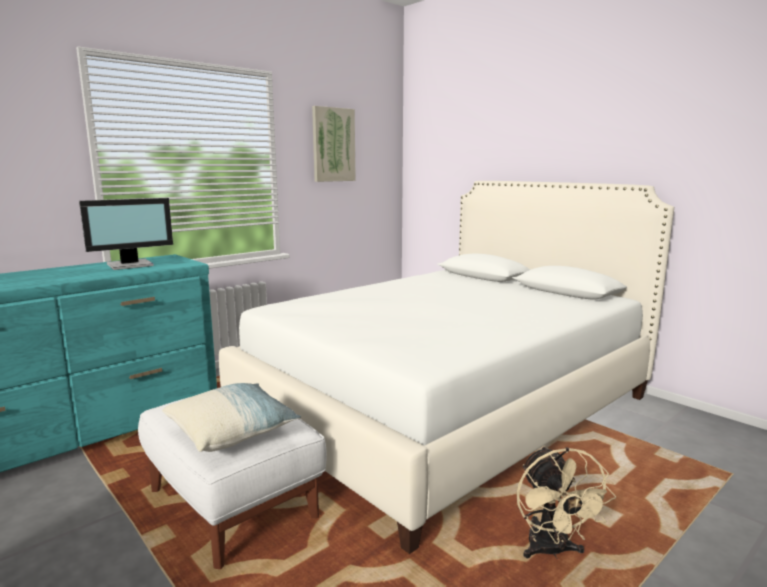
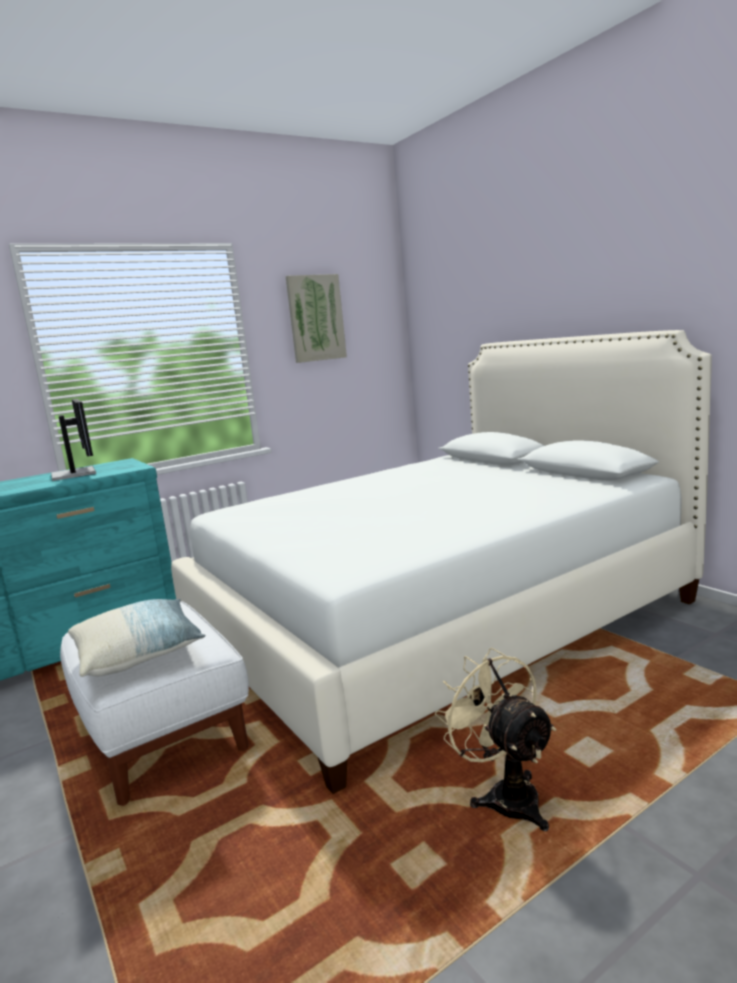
camera: 10 degrees right, 0 degrees up
monitor [79,198,173,270] -> monitor turned 90 degrees counterclockwise [51,399,96,481]
beige fan [517,446,616,559] -> beige fan turned 150 degrees clockwise [435,648,556,831]

